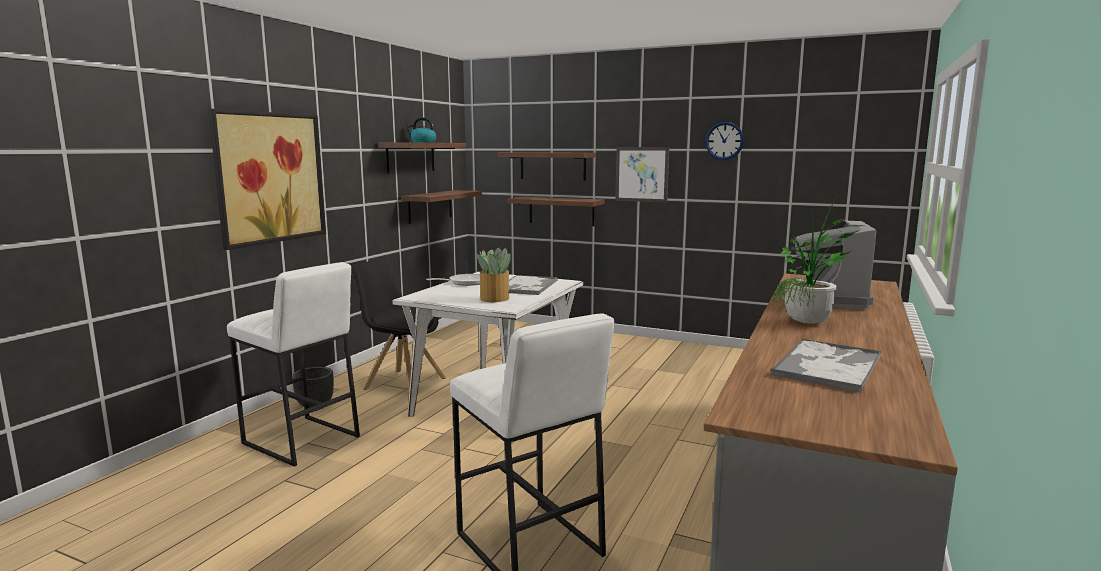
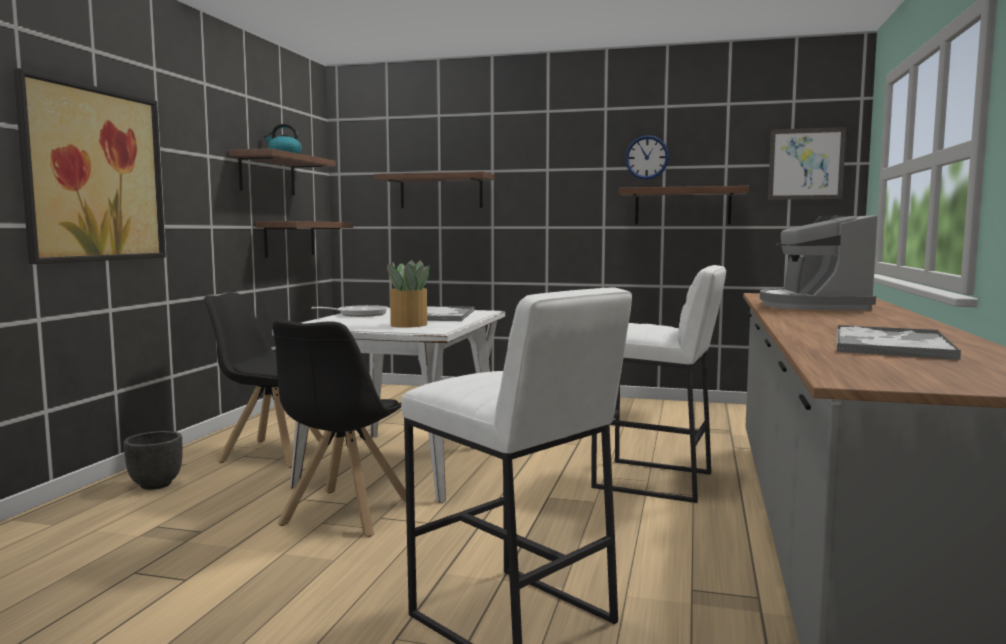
camera: 10 degrees left, 5 degrees down
white stool [227,262,360,467] -> white stool moved to [591,265,726,503]
shelf [507,197,604,226] -> shelf moved to [619,186,749,224]
picture [615,147,669,202] -> picture moved to [768,127,846,200]
potted plant [772,199,859,324] -> none
none -> black chair [272,320,406,537]

